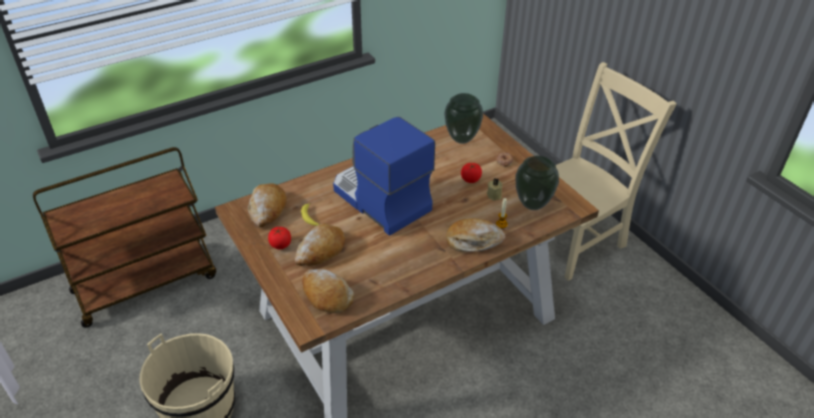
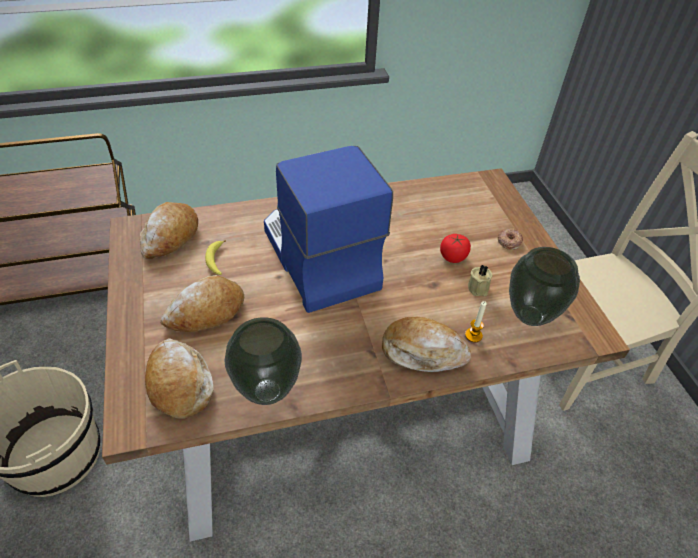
camera: 15 degrees right, 5 degrees up
tomato [268,227,291,249] -> none
vase [444,93,483,144] -> vase moved to [225,317,302,405]

